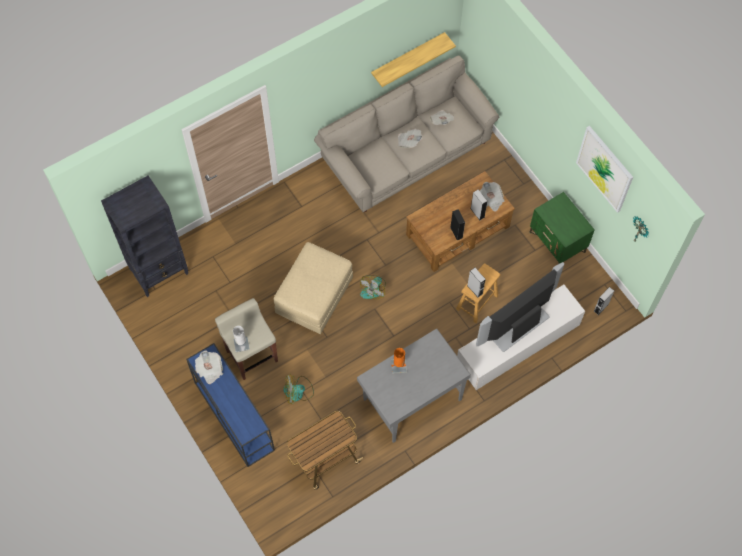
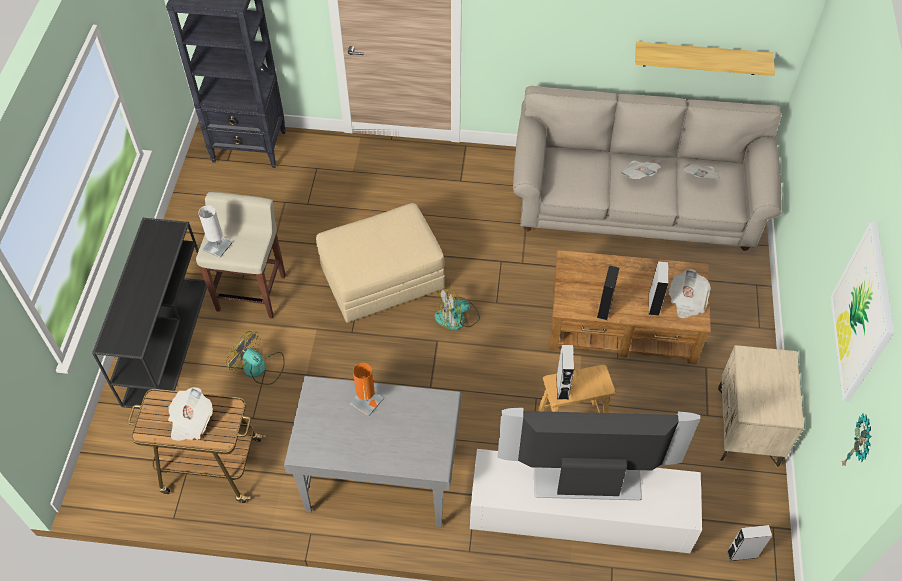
camera: 40 degrees right, 10 degrees down
blue console table [186,343,275,467] -> black console table [92,218,207,409]
newspaper [195,351,223,384] -> newspaper moved to [168,387,213,441]
green nightstand [529,192,595,264] -> beige nightstand [718,345,804,467]

